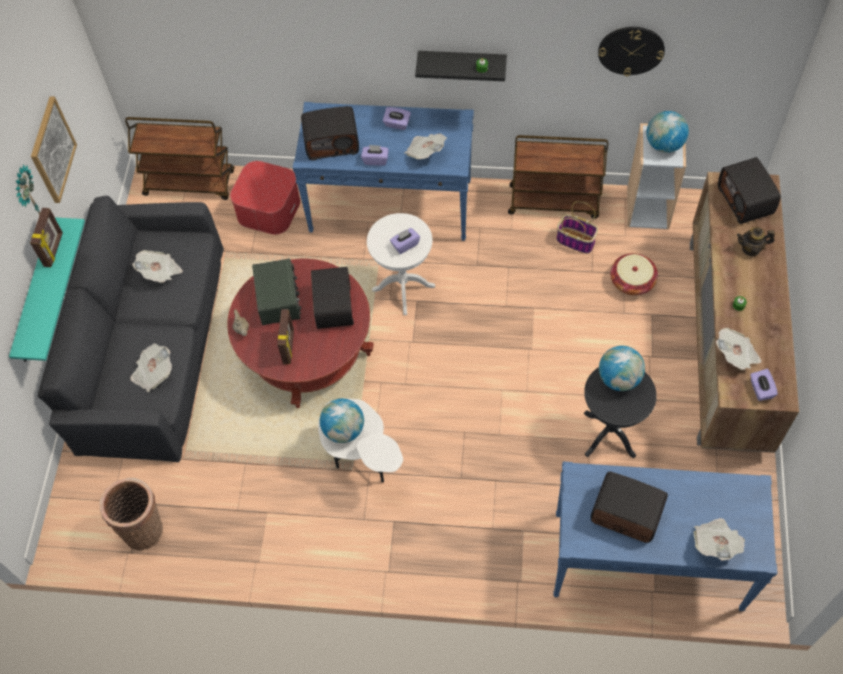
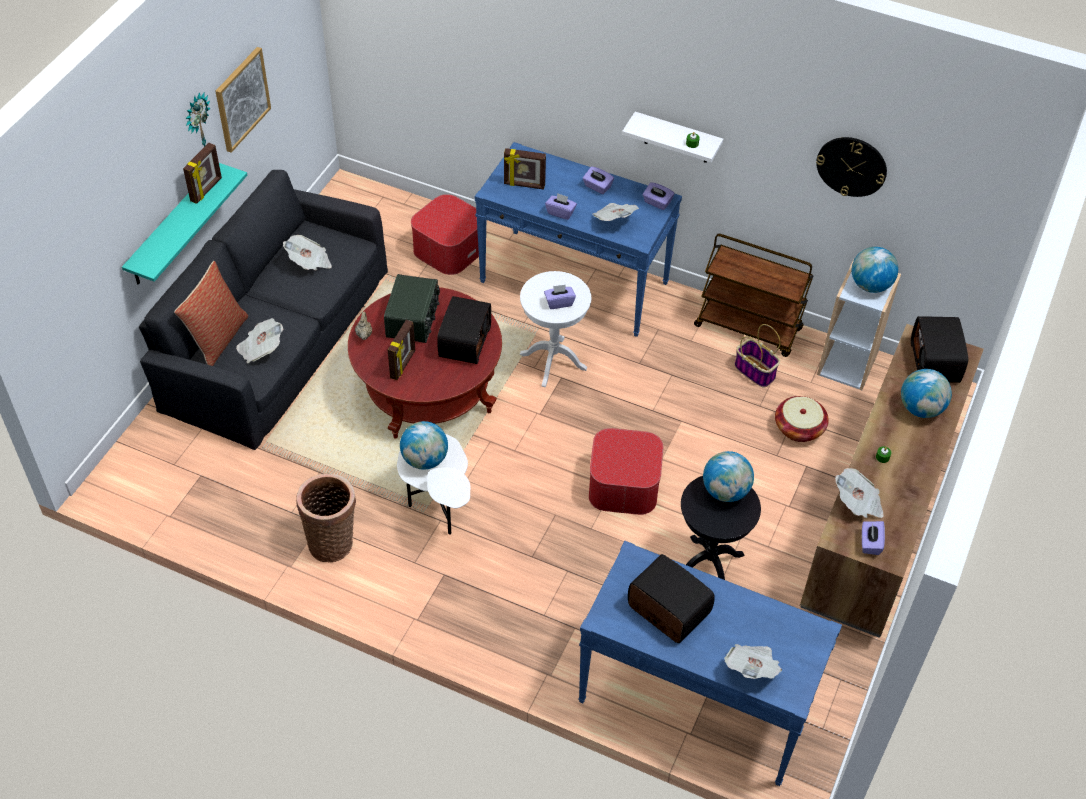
camera: 15 degrees right, 10 degrees down
basket [100,478,163,551] -> basket moved to [296,474,356,562]
brown cart [125,117,234,200] -> none
radio [301,106,359,160] -> picture frame [504,148,546,190]
black shelf [415,51,507,81] -> white shelf [622,112,723,163]
teapot [737,227,775,256] -> globe [901,369,952,418]
none -> pillow [174,261,248,366]
none -> ottoman [589,428,663,515]
none -> purple tissue box [643,182,674,210]

